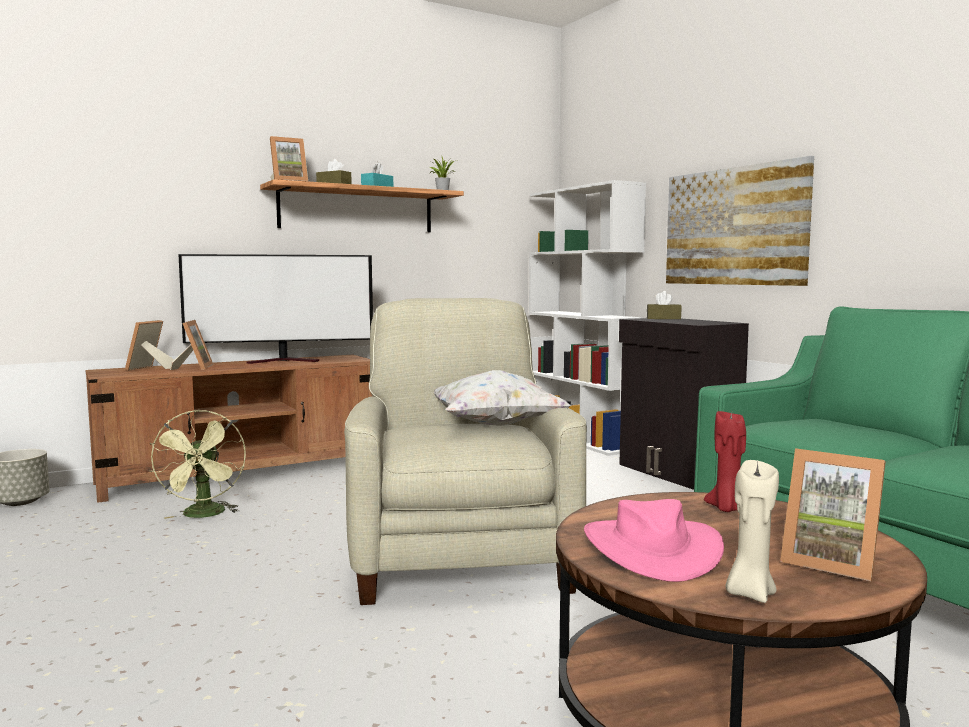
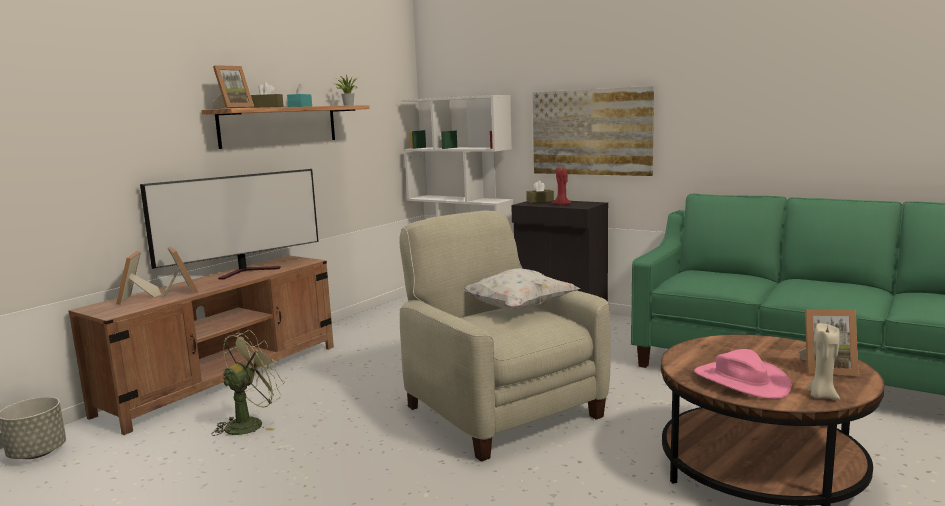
camera: 25 degrees left, 5 degrees up
green fan [150,410,246,519] -> green fan turned 105 degrees counterclockwise [211,330,285,436]
red candle [704,410,746,512] -> red candle moved to [553,168,571,205]

